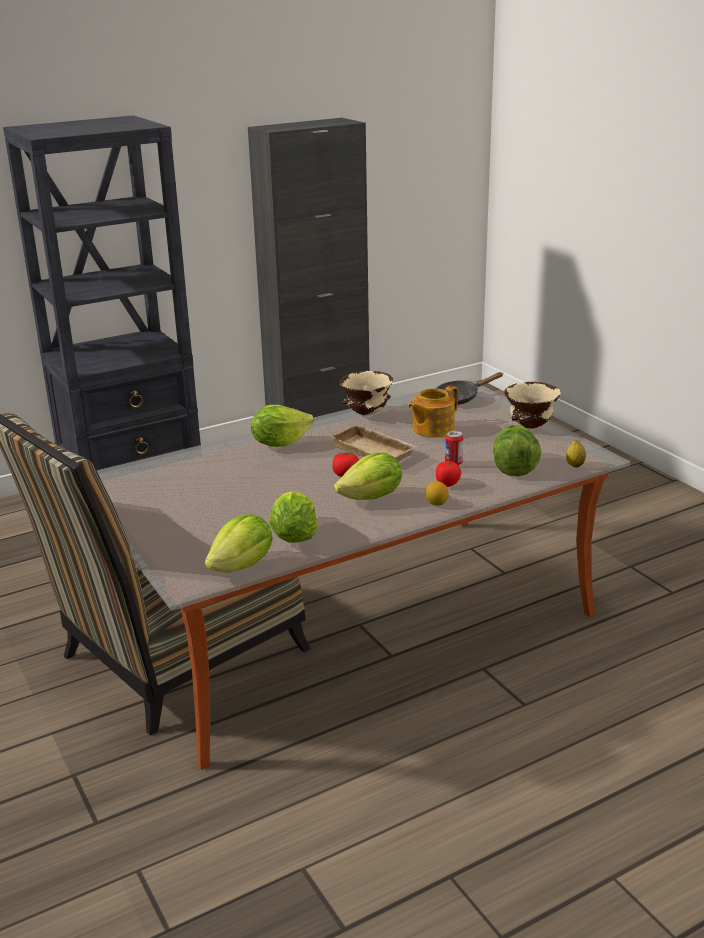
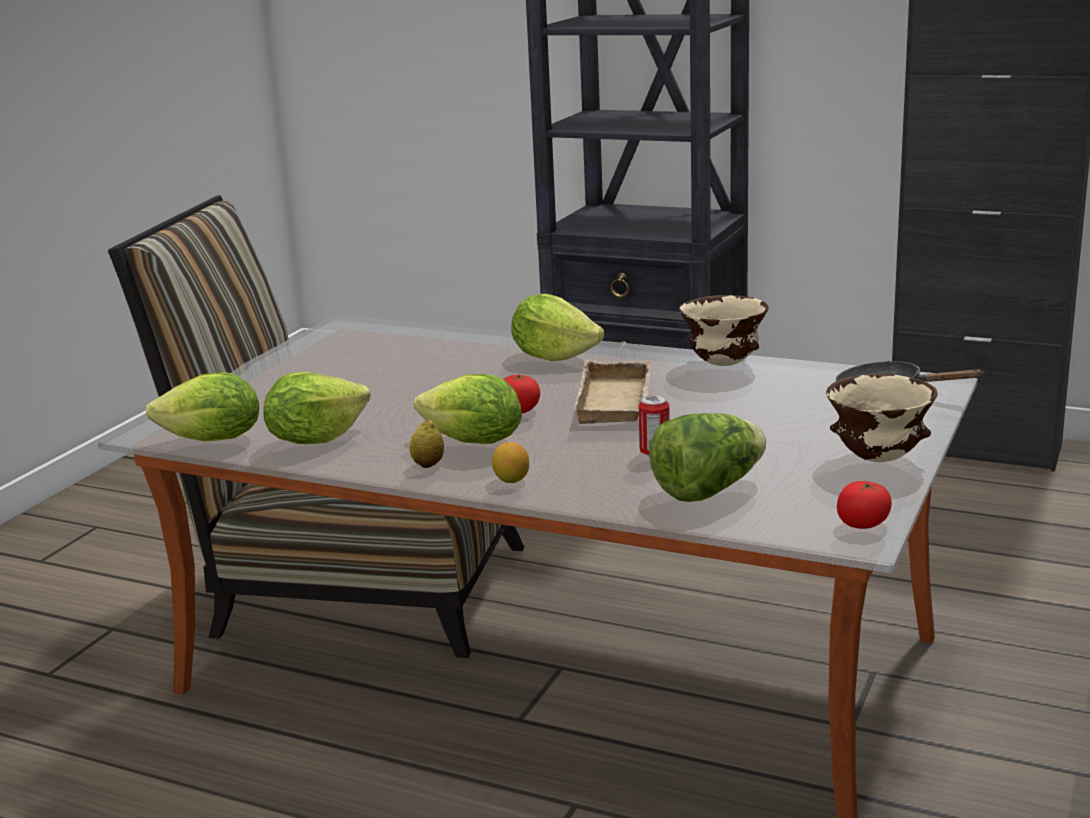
camera: 55 degrees right, 5 degrees down
teapot [408,386,458,437] -> none
tomato [436,461,461,487] -> tomato moved to [837,481,892,529]
lemon [566,440,586,467] -> lemon moved to [410,419,444,468]

